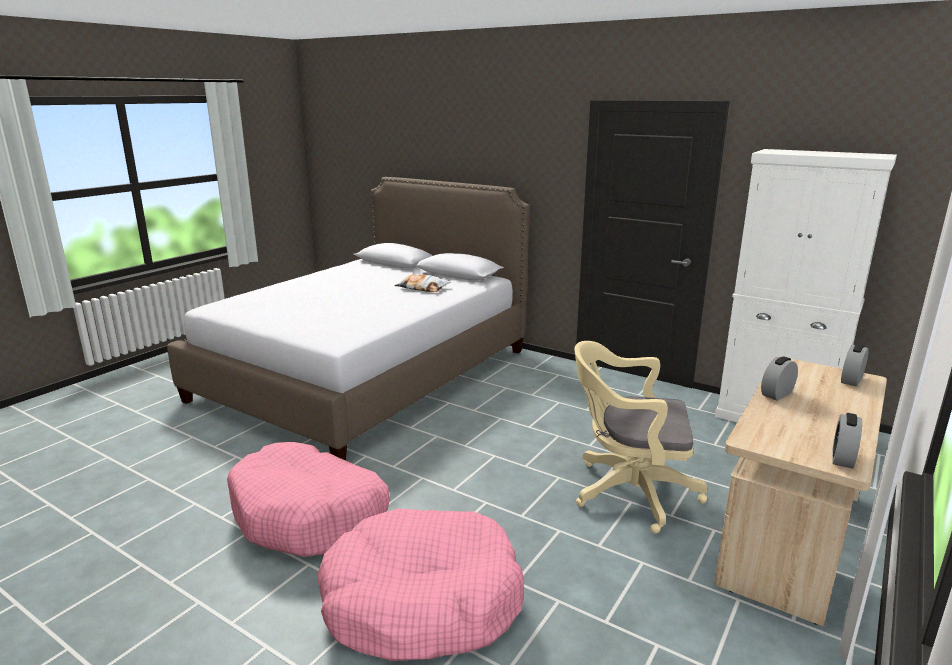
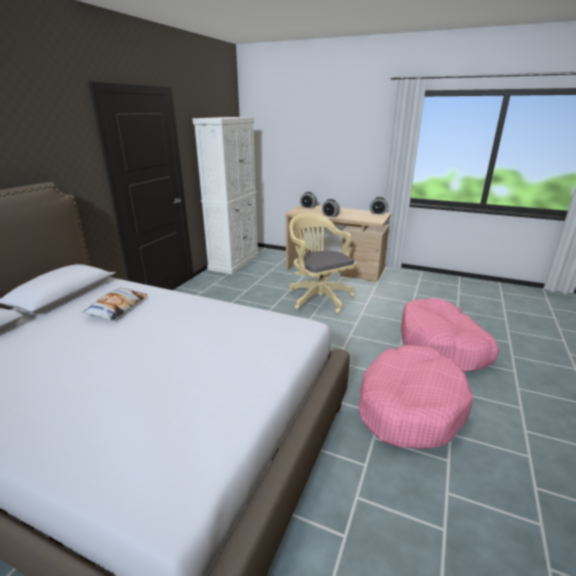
camera: 100 degrees left, 5 degrees up
beige office chair [575,341,707,534] -> beige office chair turned 150 degrees clockwise [289,213,355,314]

